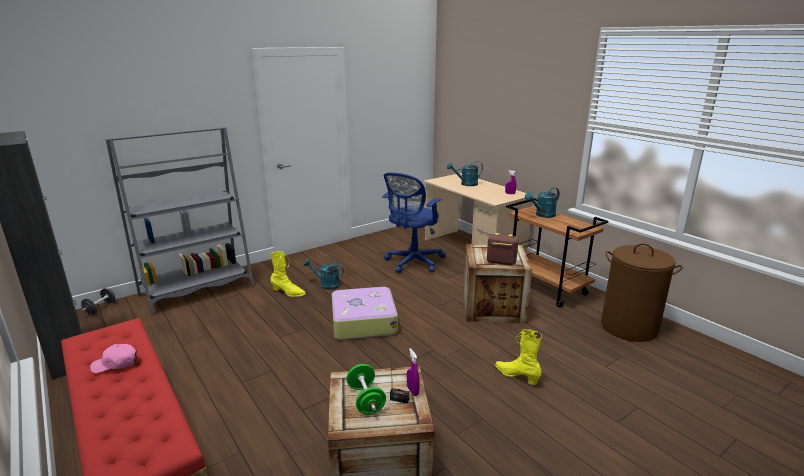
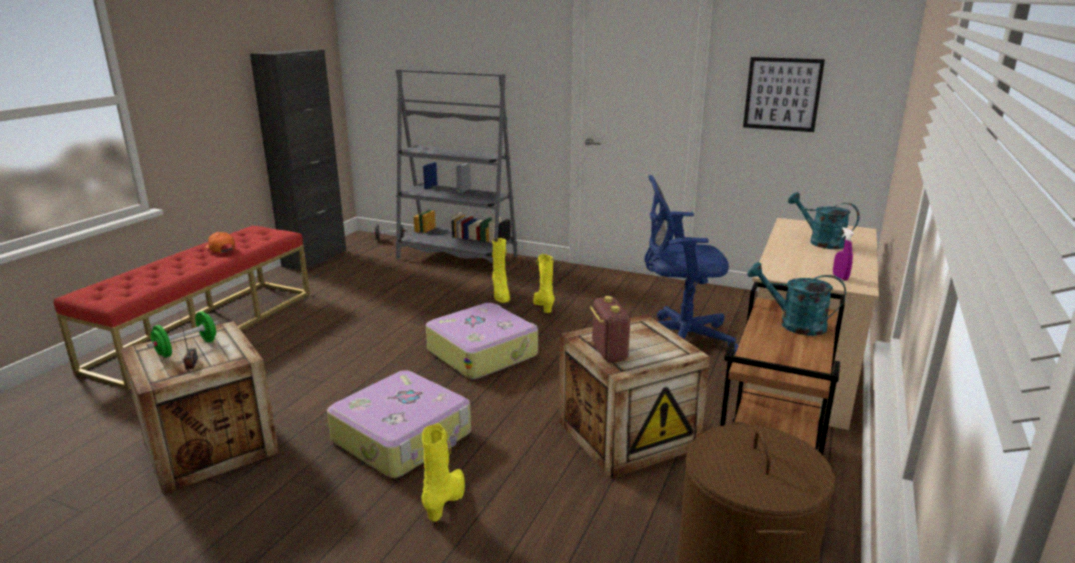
camera: 60 degrees right, 0 degrees up
pink cap [90,344,137,373] -> orange cap [205,232,235,253]
turquoise watering can [304,259,344,290] -> yellow boot [533,253,555,313]
purple spray bottle [407,348,420,396] -> none
none -> suitcase [327,370,471,478]
none -> picture [743,57,825,132]

